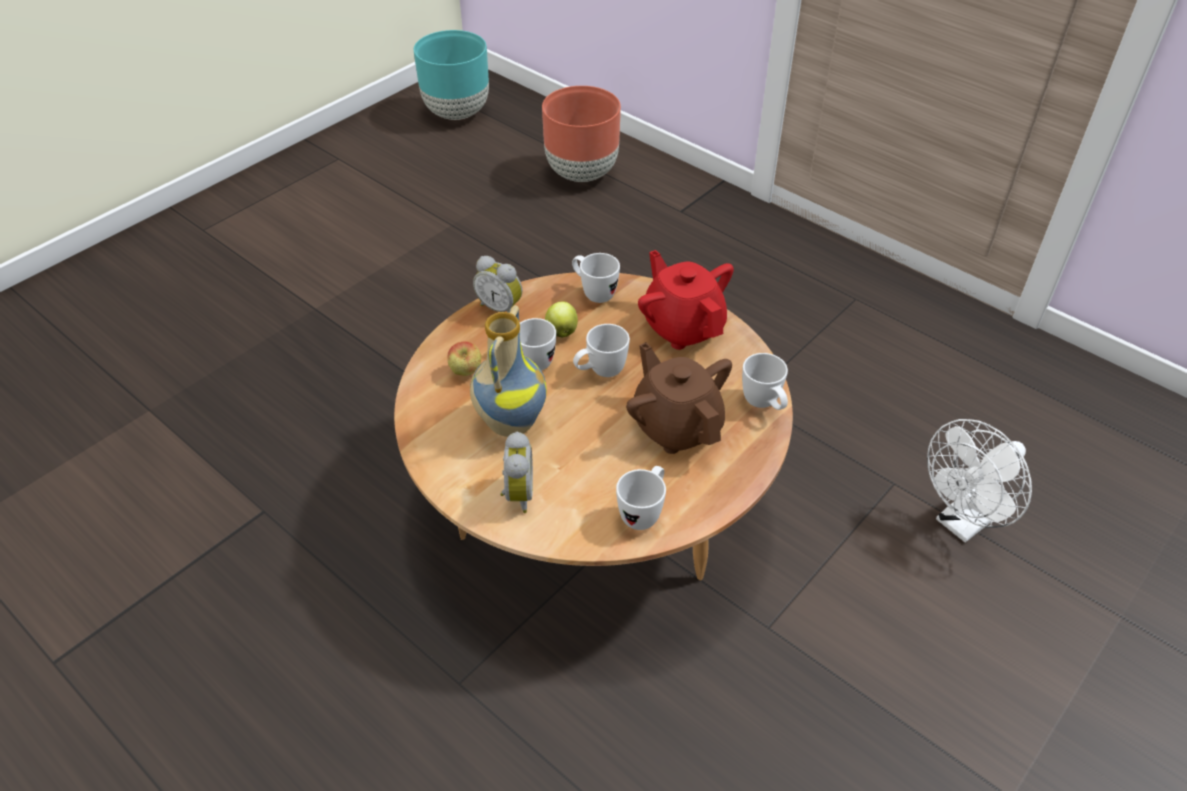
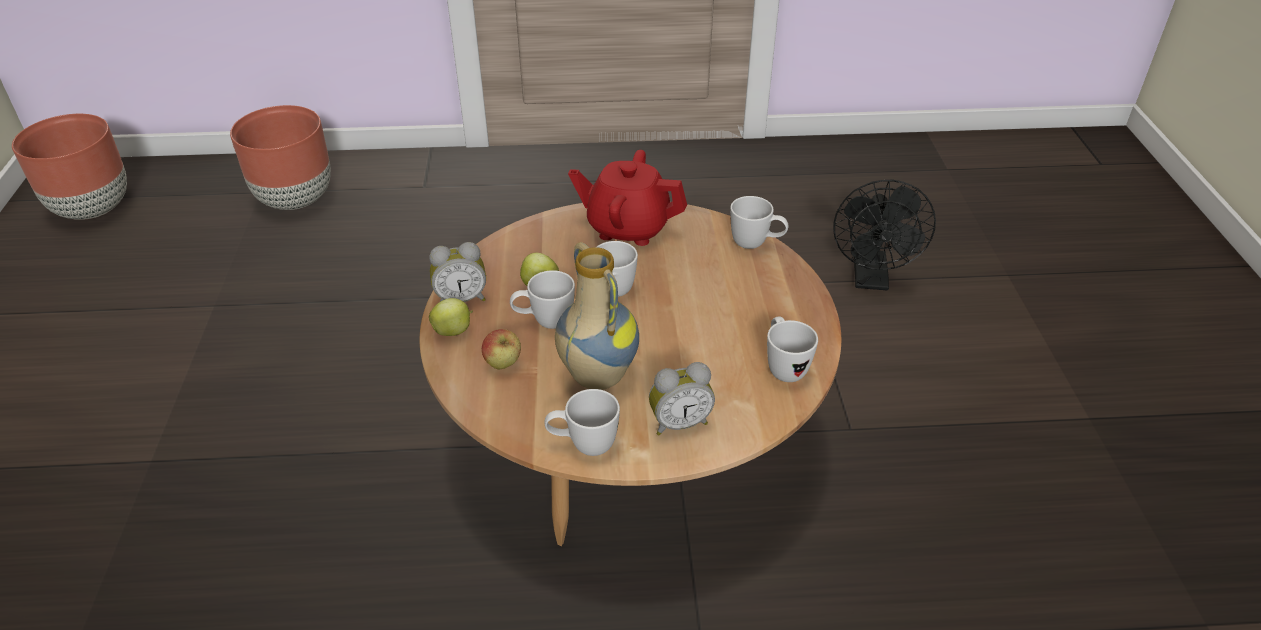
camera: 45 degrees left, 5 degrees down
turquoise planter [414,30,489,120] -> brown planter [12,114,127,220]
alarm clock [500,431,533,513] -> alarm clock turned 120 degrees clockwise [649,362,715,435]
white mug [572,253,620,303] -> white mug moved to [544,389,620,456]
brown teapot [626,342,732,454] -> none
white fan [927,419,1032,543] -> black fan [833,180,936,290]
none -> apple [429,298,473,336]

